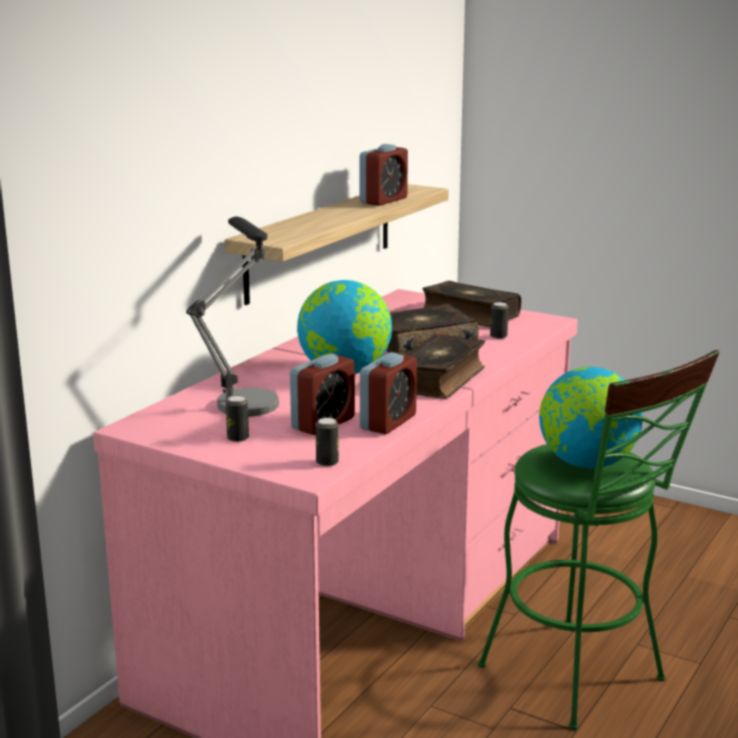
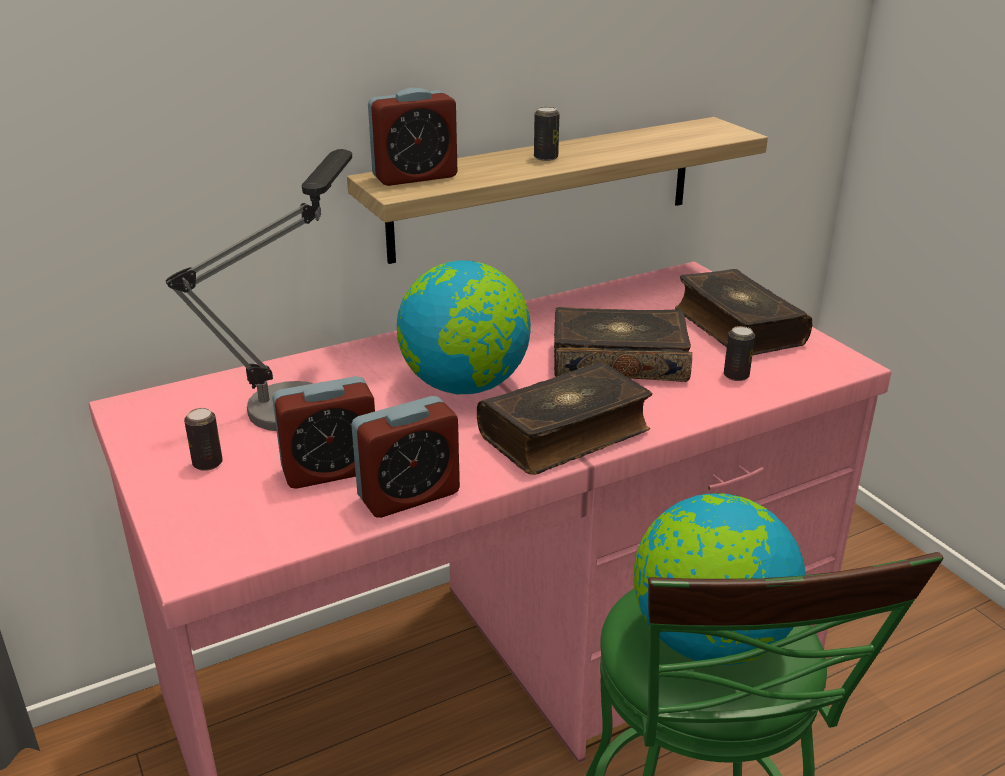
camera: 30 degrees right, 10 degrees up
can [316,417,339,466] -> can moved to [534,107,560,161]
alarm clock [360,144,408,206] -> alarm clock moved to [368,88,458,186]

